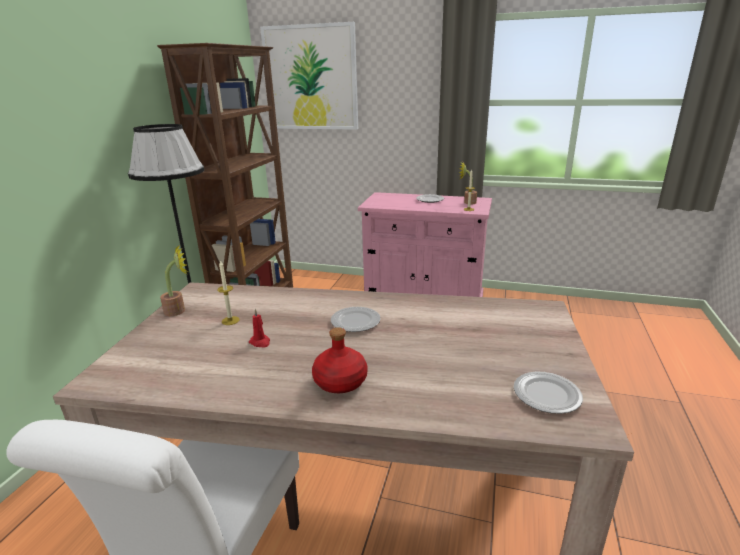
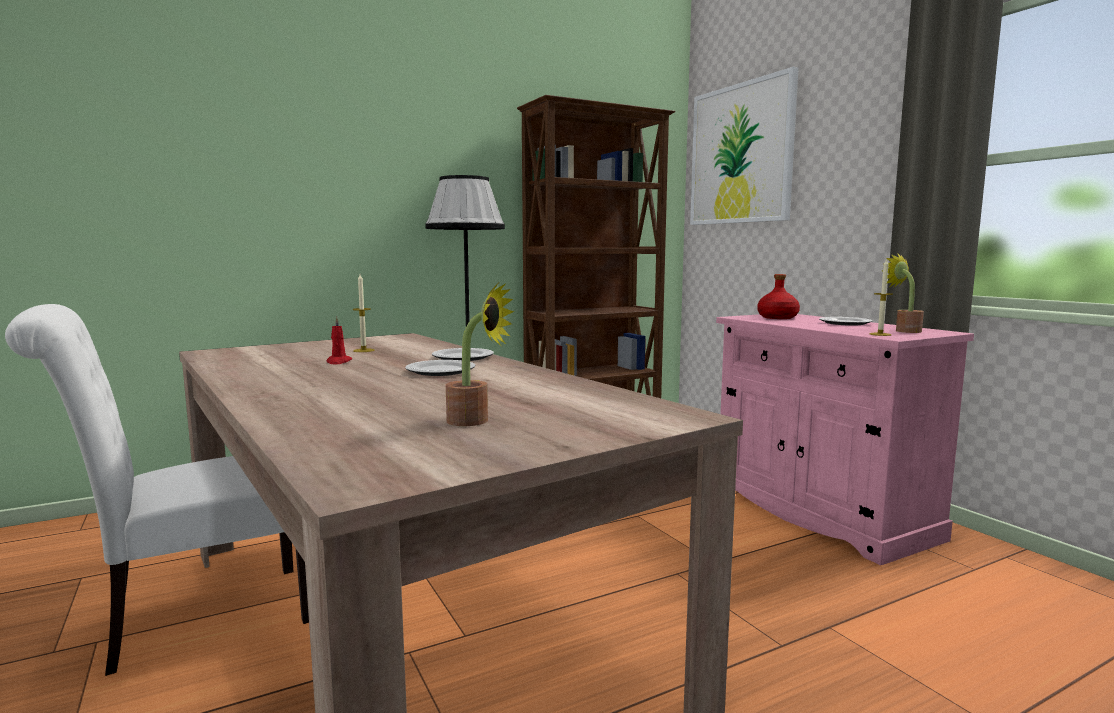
camera: 45 degrees right, 15 degrees down
potted plant [160,246,188,316] -> potted plant moved to [446,284,514,426]
red bottle [312,327,367,393] -> red bottle moved to [757,274,800,319]
plate [514,371,583,414] -> plate moved to [432,348,494,361]

